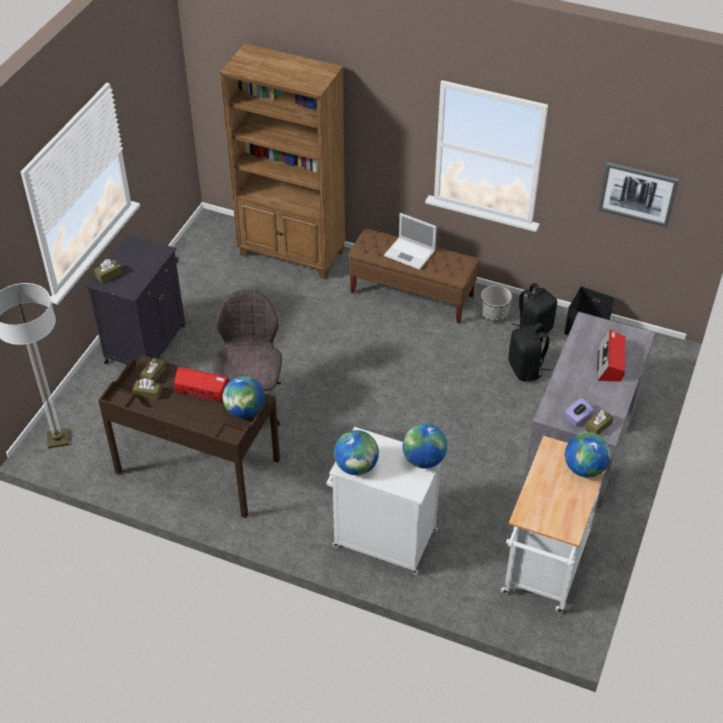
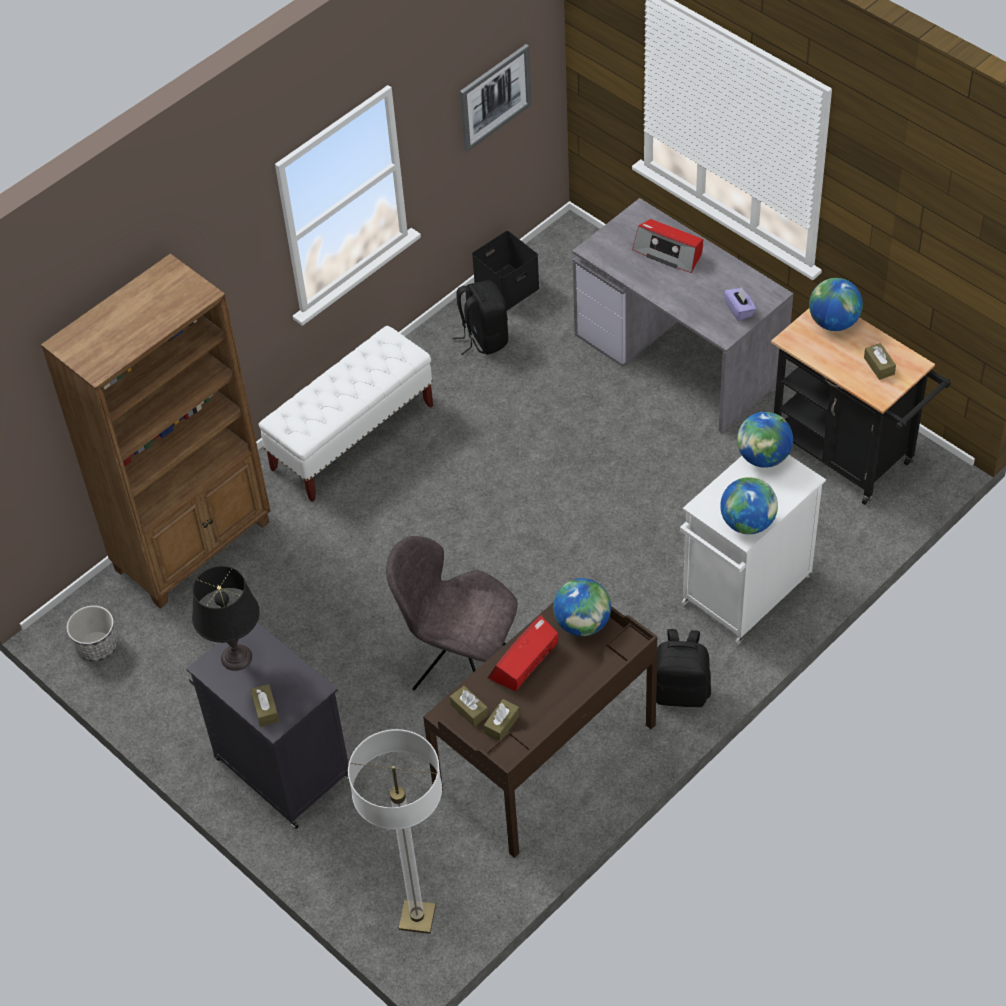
camera: 65 degrees left, 5 degrees up
brown bench [348,228,479,324] -> white bench [259,326,433,502]
laptop [384,213,437,270] -> none
planter [481,285,512,322] -> planter moved to [67,605,118,662]
white cart [501,436,606,613] -> black cart [771,309,950,505]
black backpack [508,323,550,382] -> black backpack moved to [656,629,711,707]
brown tissue box [585,409,613,435] -> brown tissue box moved to [864,343,896,380]
none -> black table lamp [192,566,260,671]

